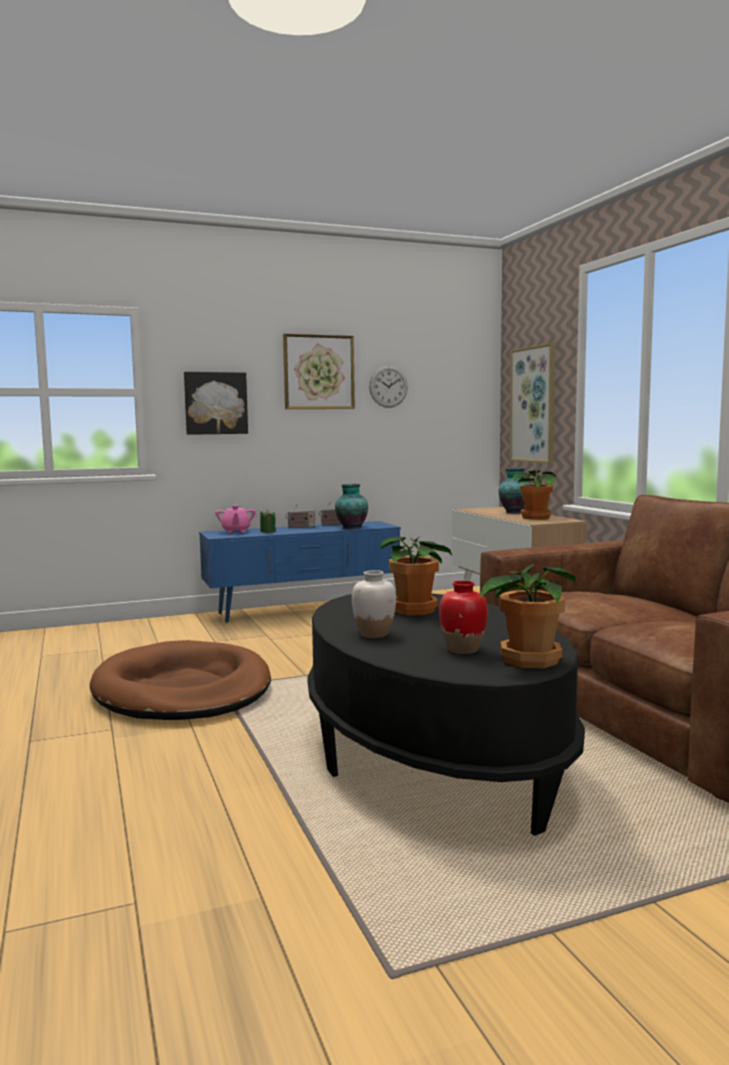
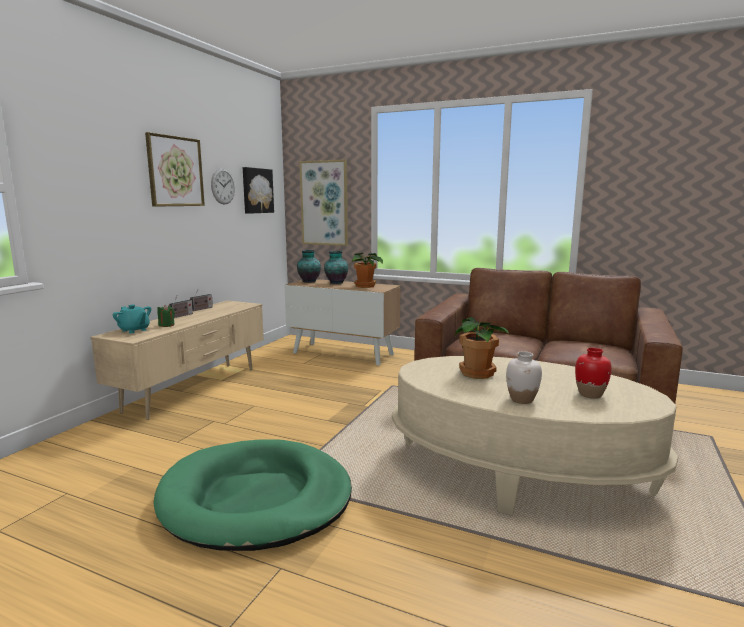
camera: 45 degrees left, 5 degrees up
brown dog bed [90,640,271,720] -> green dog bed [154,439,352,551]
picture [184,372,248,435] -> picture moved to [243,167,274,214]
blue tv stand [199,521,401,623] -> beige tv stand [90,300,264,420]
pink teapot [215,505,256,533] -> turquoise teapot [113,305,151,334]
black coffee table [307,591,585,836] -> beige coffee table [392,356,678,515]
vase [335,484,368,529] -> vase moved to [297,250,321,283]
potted plant [478,564,576,669] -> none

